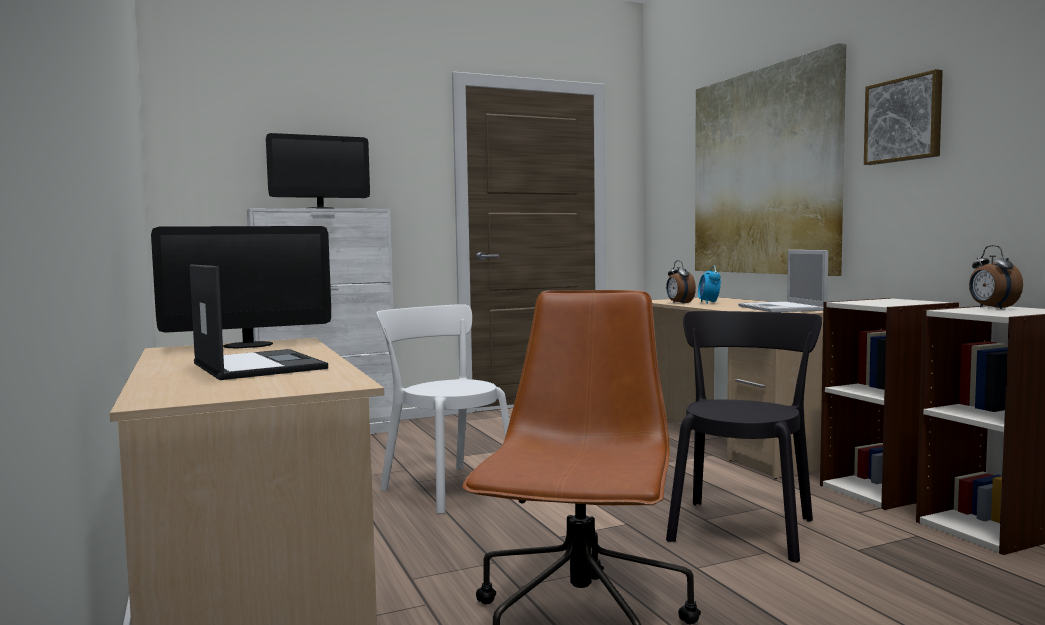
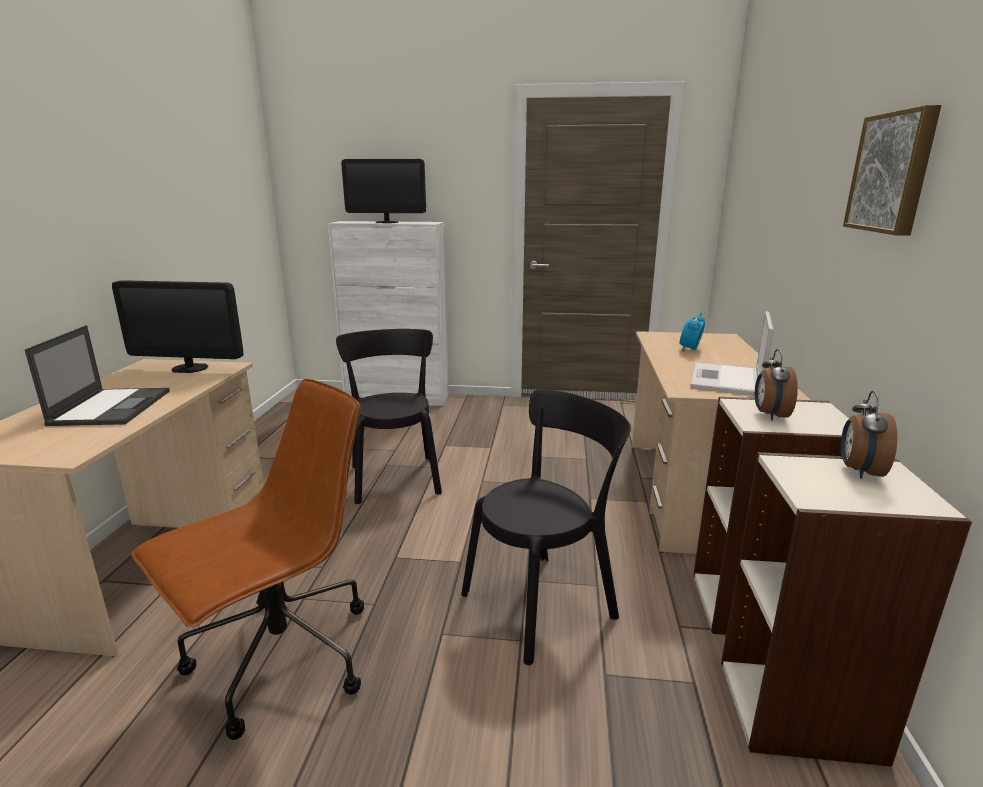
camera: 30 degrees right, 15 degrees up
white chair [377,304,510,514] -> black chair [336,329,442,504]
alarm clock [666,260,696,304] -> alarm clock moved to [755,349,798,420]
picture [695,43,846,276] -> none

